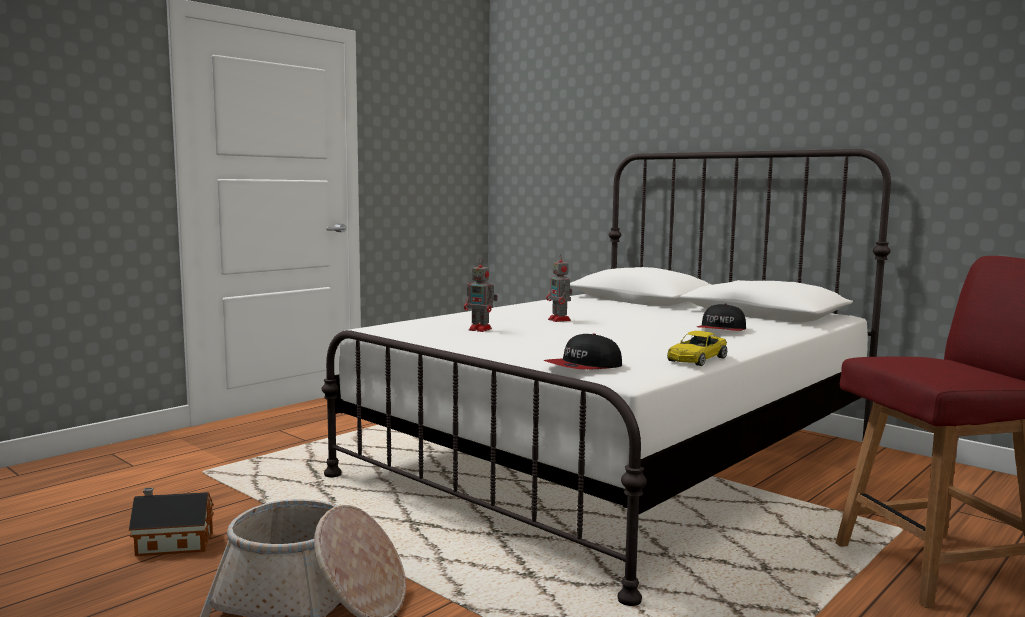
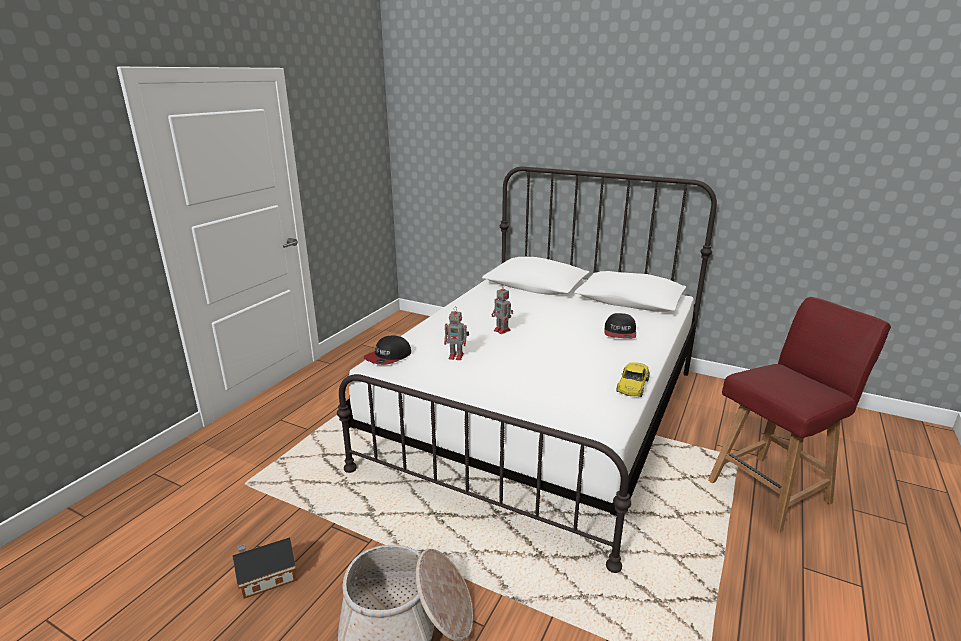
camera: 15 degrees left, 15 degrees up
cap [544,333,622,370] -> cap moved to [363,335,411,365]

